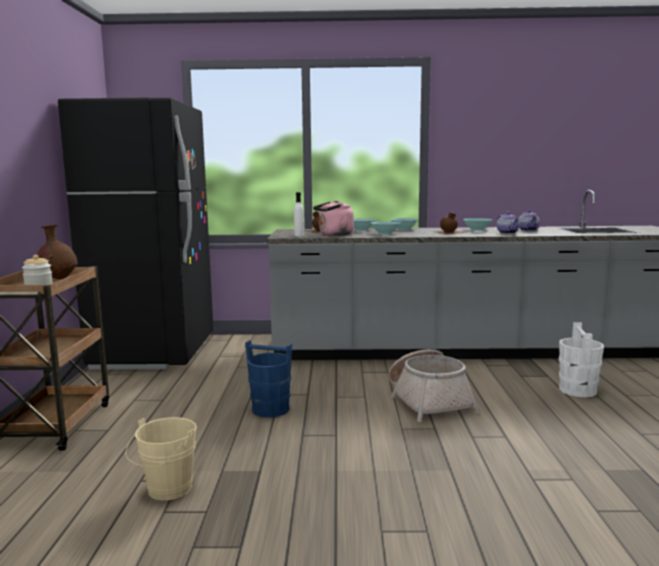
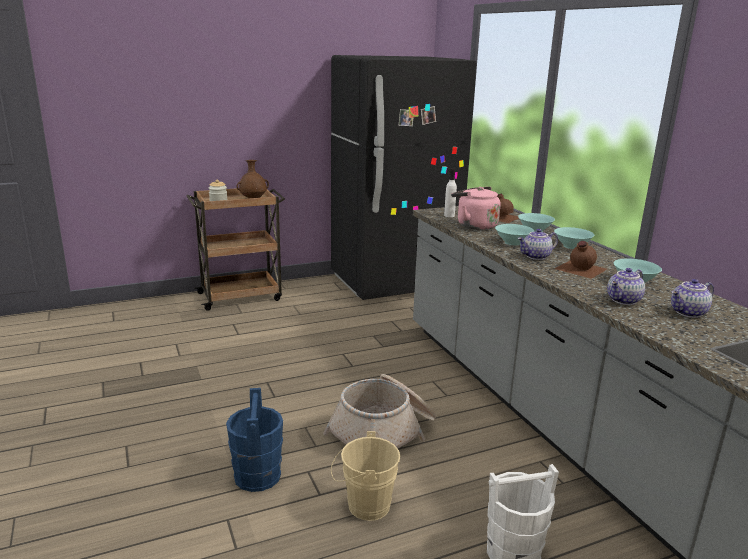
camera: 65 degrees right, 10 degrees up
beige bucket [125,417,197,500] -> beige bucket moved to [331,431,400,521]
blue bucket [245,340,293,417] -> blue bucket moved to [226,388,283,492]
none -> teapot [518,229,558,260]

